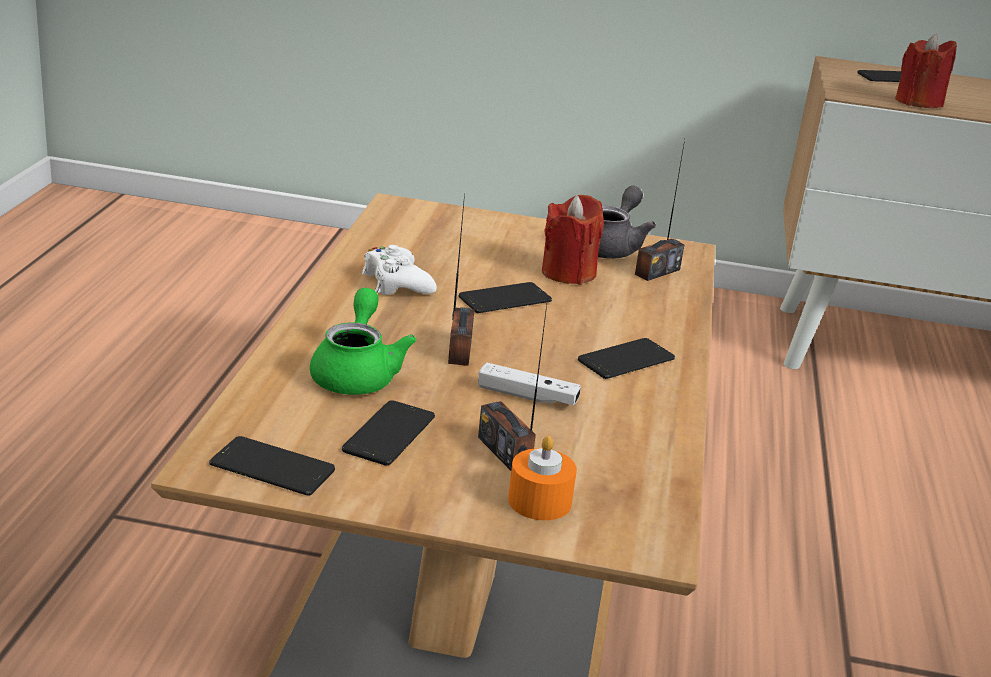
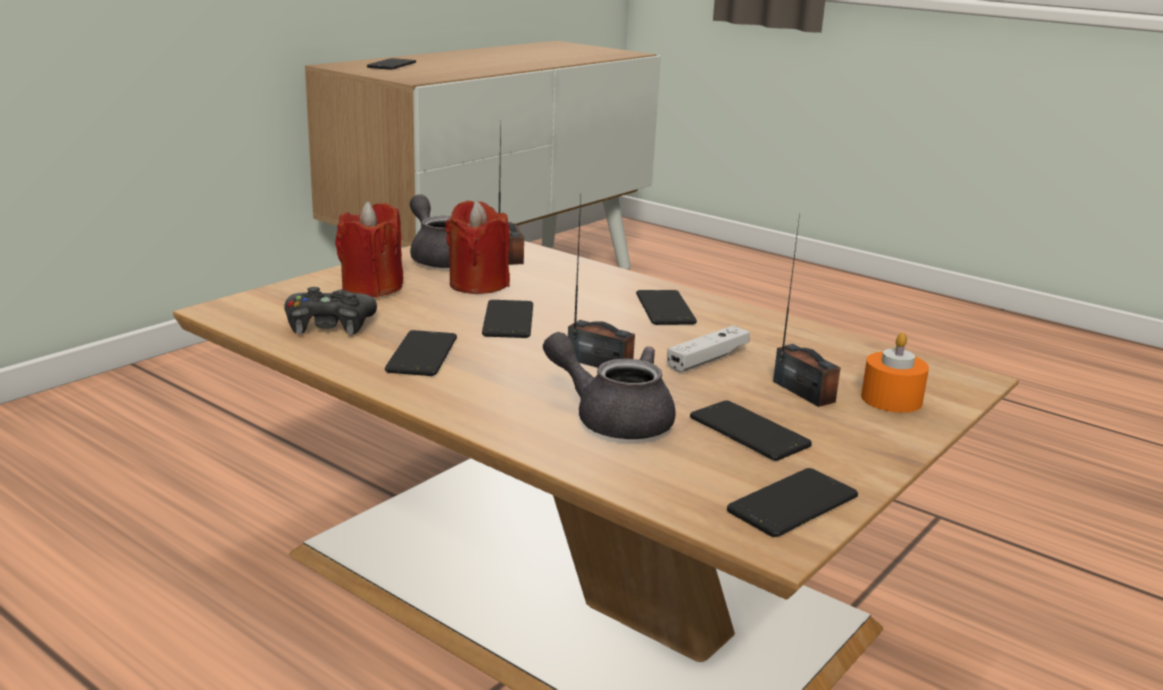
camera: 60 degrees left, 5 degrees down
green teapot [310,288,417,395] -> grey teapot [543,332,676,439]
white game controller [362,245,437,295] -> phone [385,330,457,376]
radio [478,297,548,471] -> radio turned 120 degrees counterclockwise [773,213,841,407]
red candle [895,34,957,108] -> red candle moved to [335,201,403,297]
none -> black game controller [284,287,377,334]

